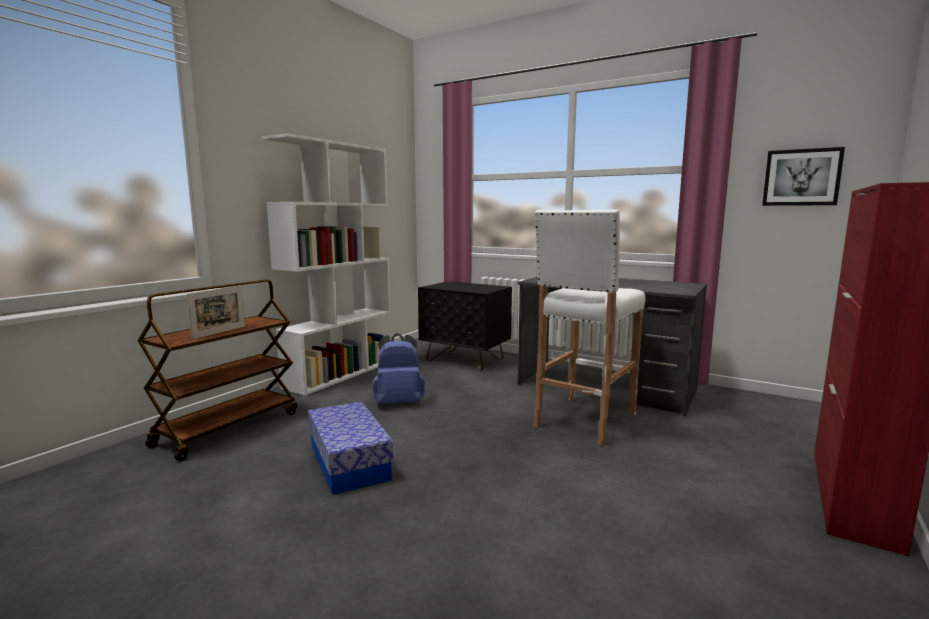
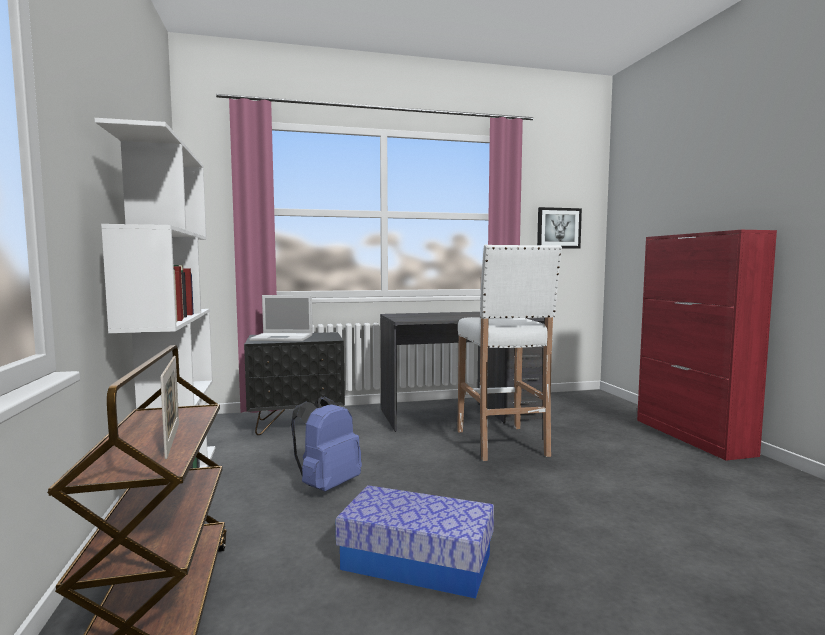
camera: 45 degrees left, 5 degrees down
none -> laptop [249,295,313,341]

